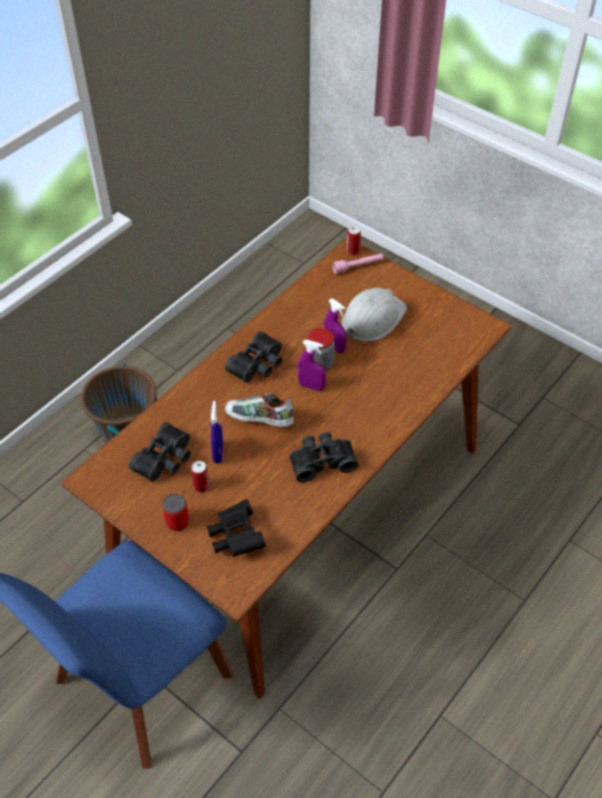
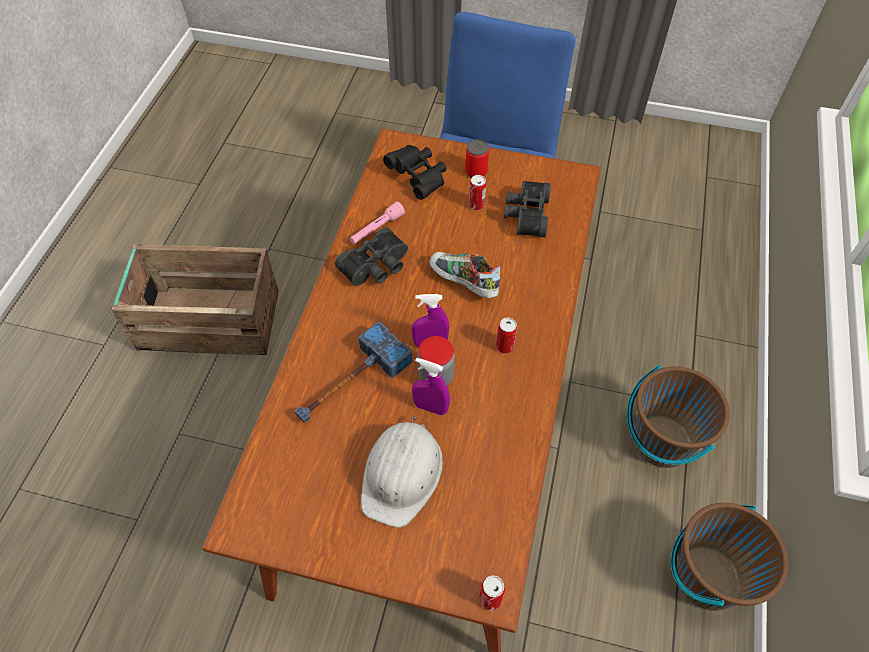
camera: 155 degrees right, 5 degrees up
blue spray bottle [211,401,223,464] -> none
black binoculars [225,331,282,383] -> can [496,318,517,354]
shoe [225,393,294,427] -> shoe turned 135 degrees counterclockwise [429,252,500,298]
pink flashlight [332,254,383,274] -> pink flashlight moved to [350,202,405,244]
none -> crate [112,244,279,355]
none -> hammer [295,322,412,423]
none -> brown bucket [671,503,788,611]

